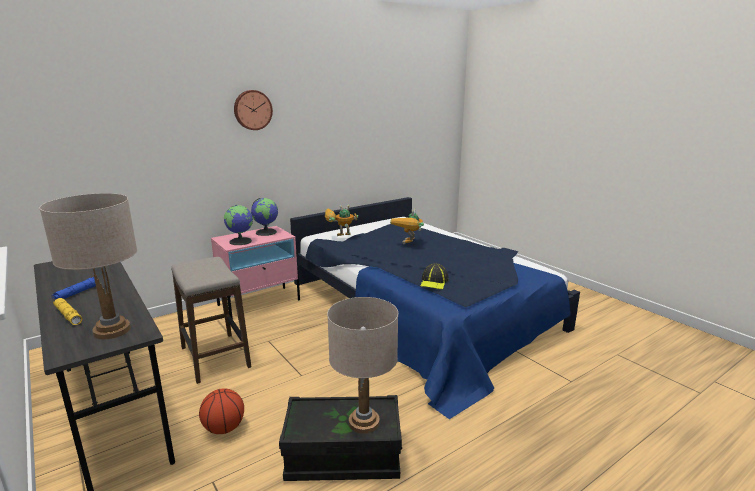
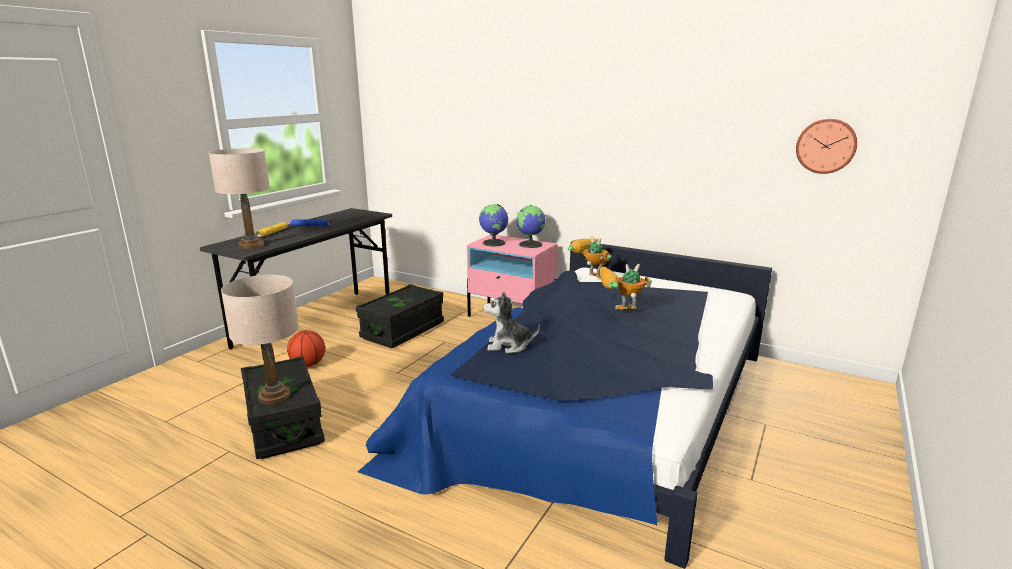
camera: 65 degrees right, 0 degrees up
stool [171,257,251,384] -> black storage box [356,284,444,348]
wall clock [234,90,273,130] -> wall clock moved to [796,118,857,174]
cap [420,263,449,289] -> plush toy [483,292,540,354]

